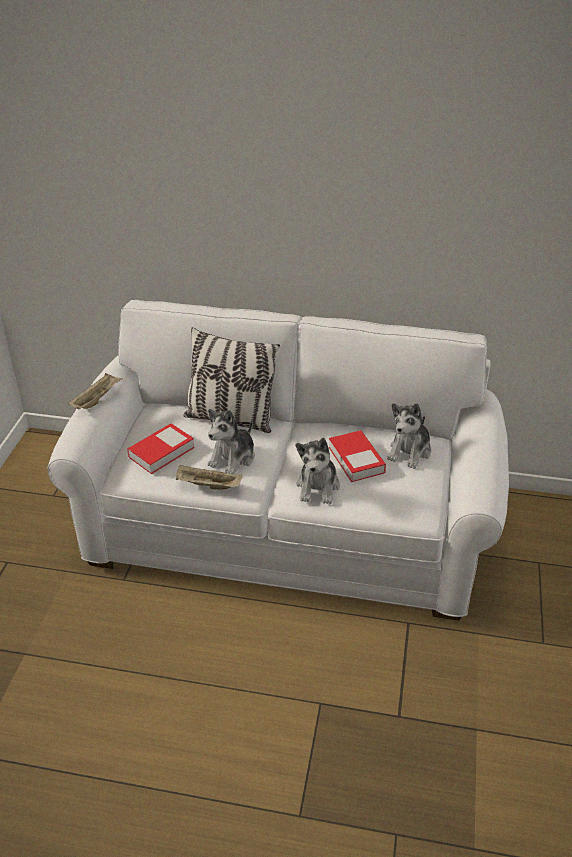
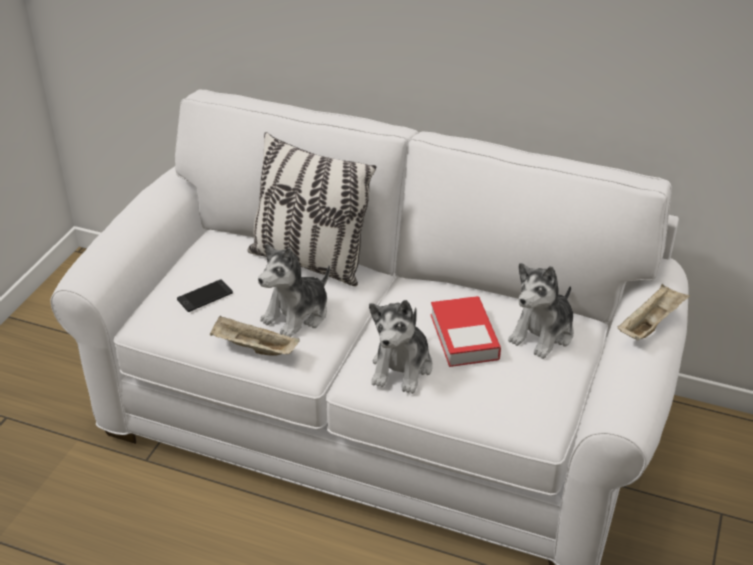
camera: 10 degrees right, 0 degrees up
beige tray [68,373,123,410] -> beige tray moved to [618,284,690,341]
book [127,423,195,474] -> phone [177,280,233,312]

